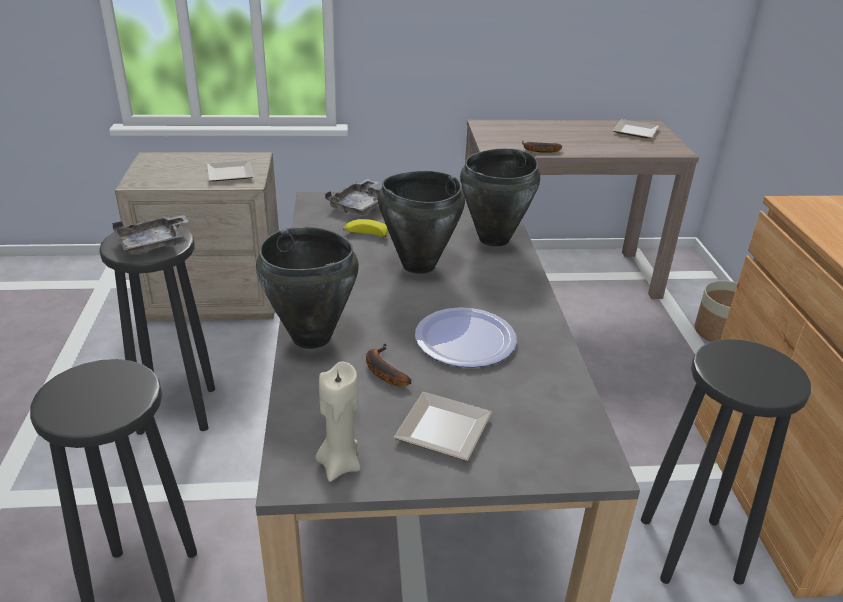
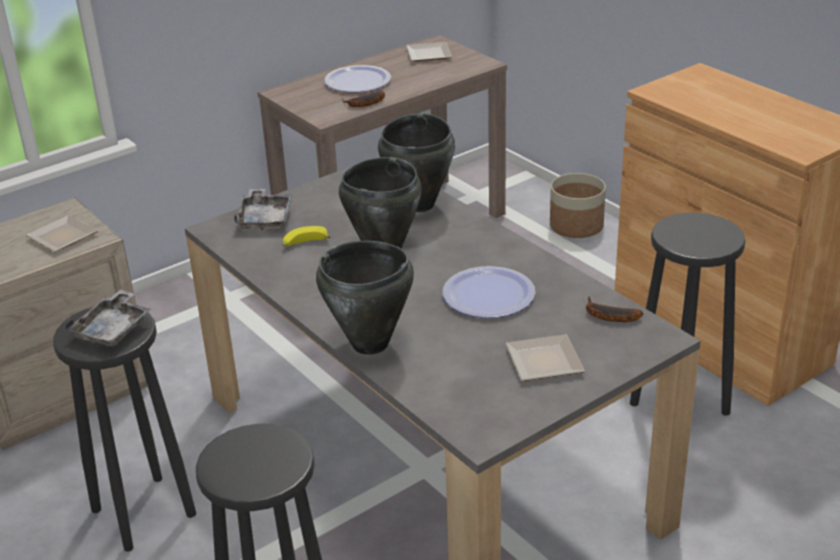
camera: 30 degrees left, 0 degrees up
beige candle [315,361,361,482] -> none
banana [366,344,412,386] -> banana moved to [586,296,643,322]
none -> plate [324,65,391,93]

